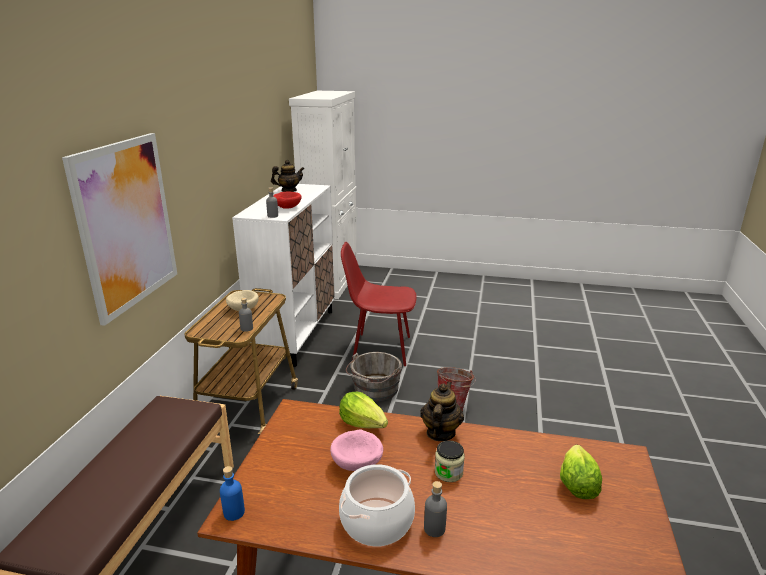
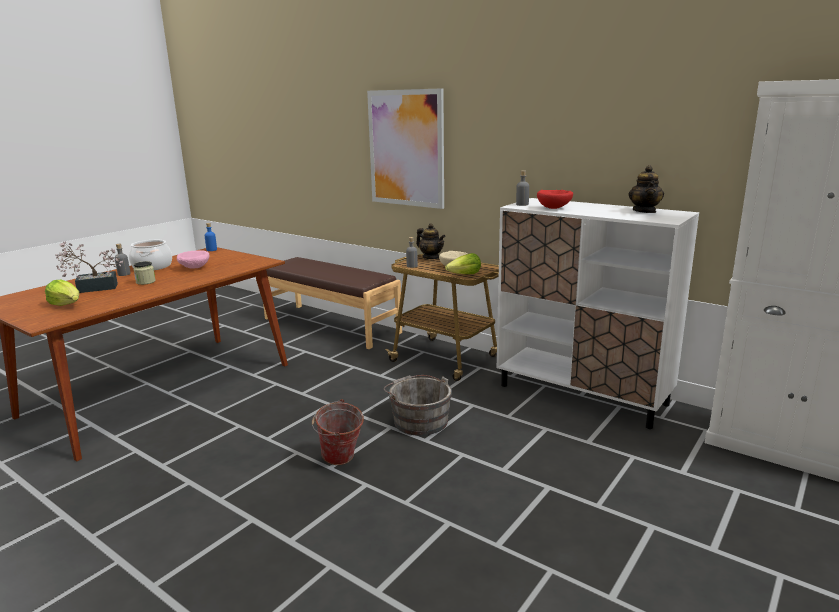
camera: 115 degrees right, 5 degrees down
lettuce [339,392,388,428] -> lettuce moved to [445,253,481,274]
red chair [341,242,417,366] -> none
teapot [420,382,464,441] -> teapot moved to [416,223,446,259]
none -> potted plant [55,241,123,293]

